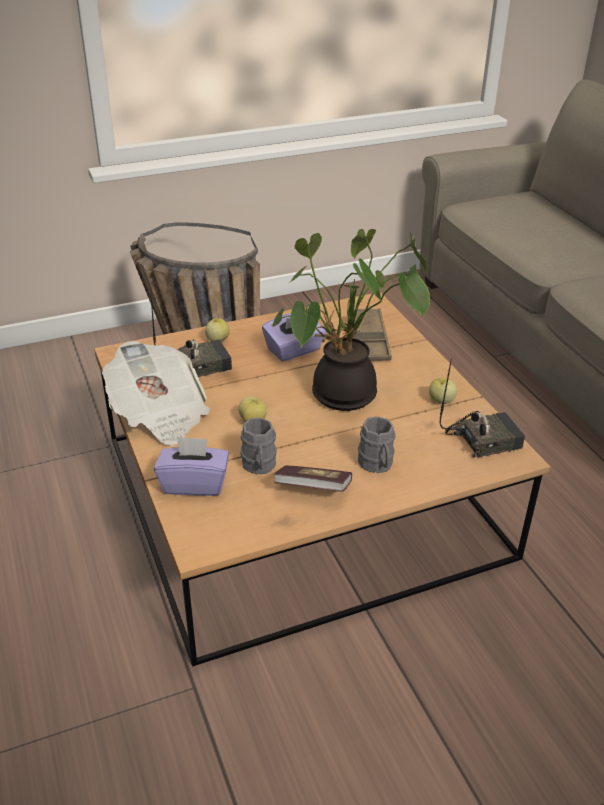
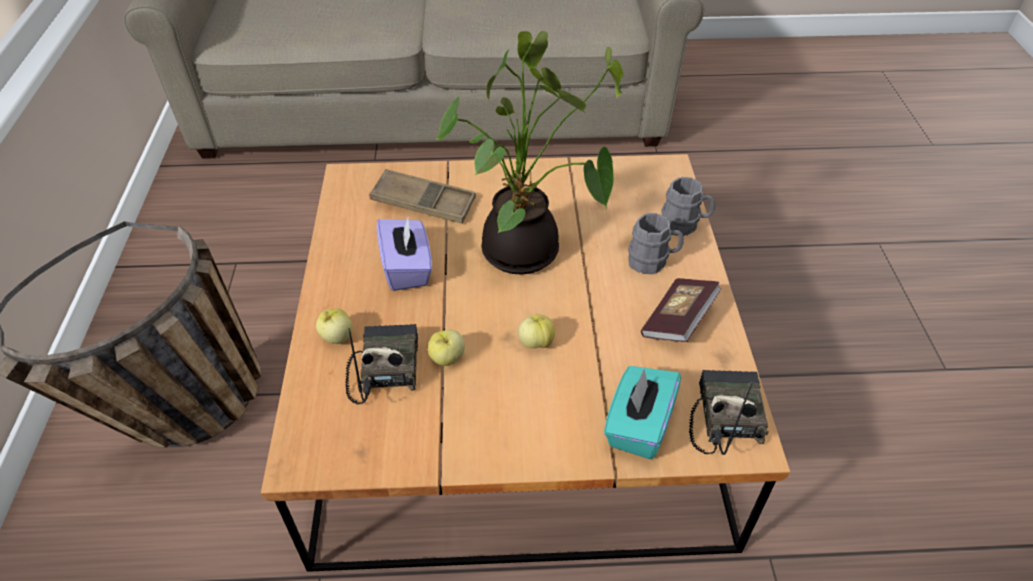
camera: 70 degrees left, 10 degrees up
newspaper [102,341,210,446] -> none
purple tissue box [154,437,229,496] -> turquoise tissue box [604,366,681,459]
grey mug [240,417,277,474] -> grey mug moved to [662,177,715,236]
apple [429,377,457,404] -> apple moved to [427,330,465,366]
radio [439,358,525,458] -> radio moved to [689,370,769,455]

